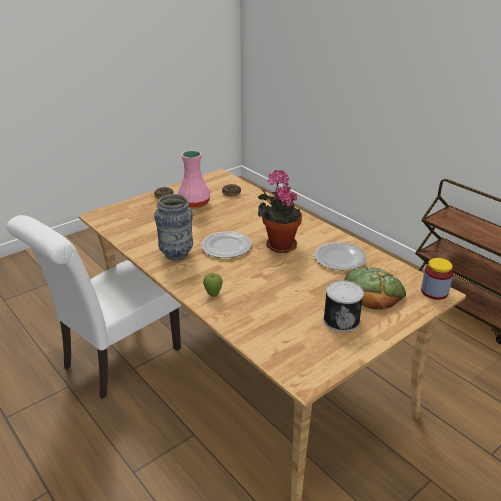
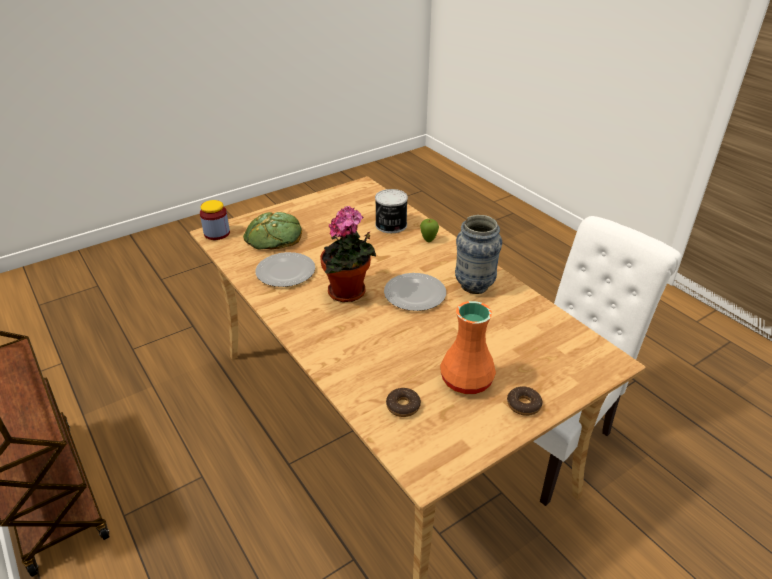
camera: 175 degrees left, 5 degrees up
pink vase [178,150,210,209] -> orange vase [440,301,496,394]
can [323,280,364,332] -> can moved to [375,189,408,233]

